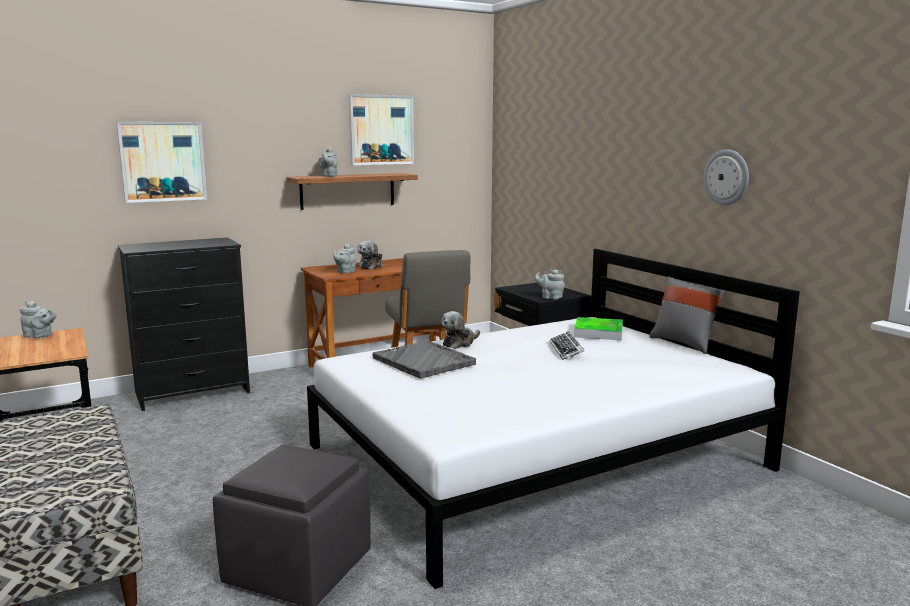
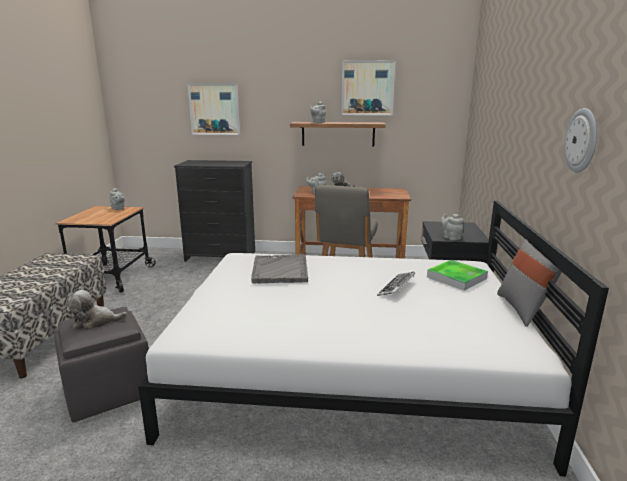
camera: 35 degrees right, 5 degrees up
plush toy [441,311,480,349] -> plush toy moved to [67,290,127,330]

